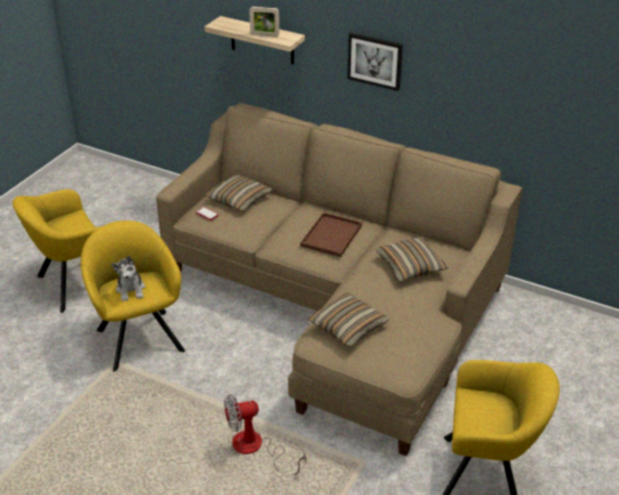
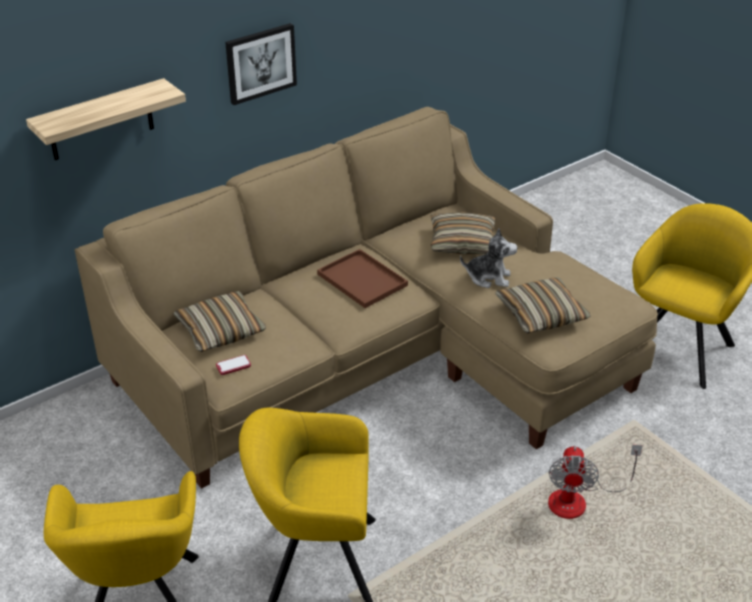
camera: 65 degrees left, 0 degrees up
plush toy [111,256,145,301] -> plush toy moved to [460,228,518,288]
picture frame [249,7,279,37] -> none

